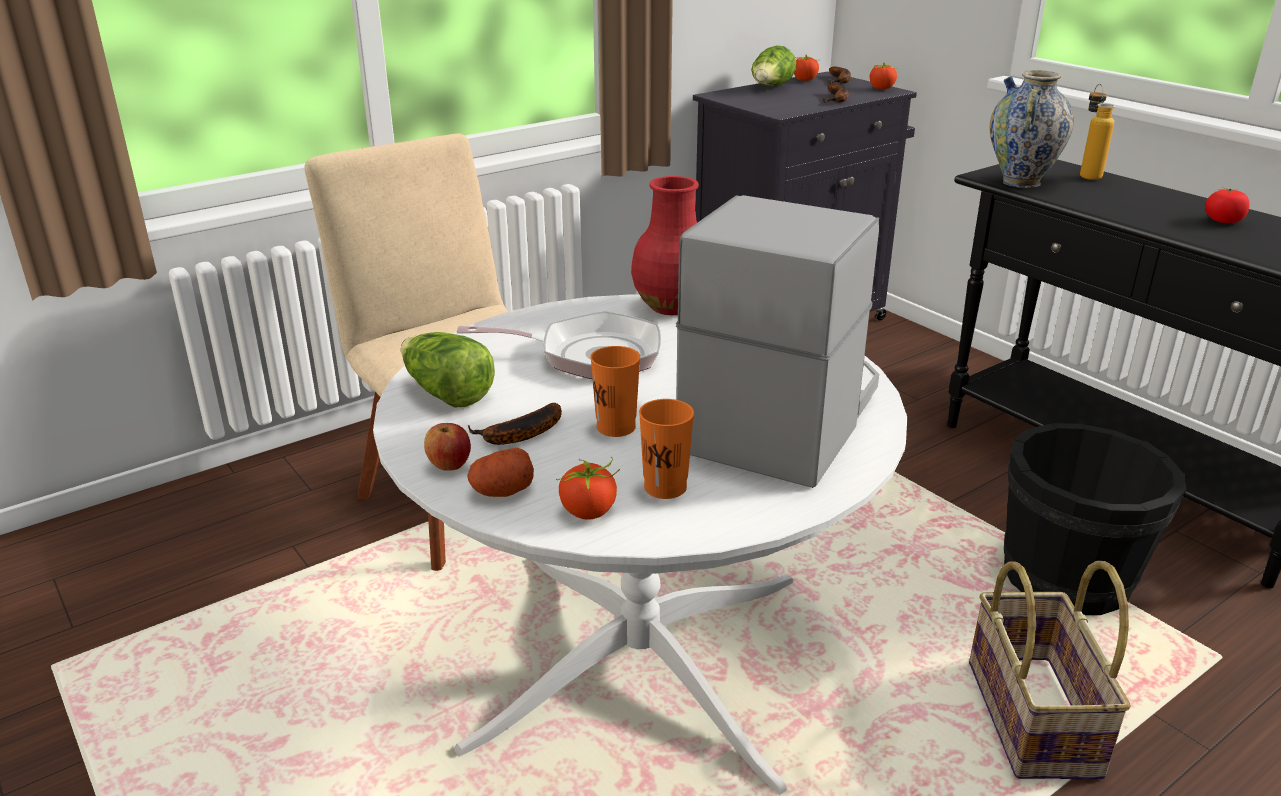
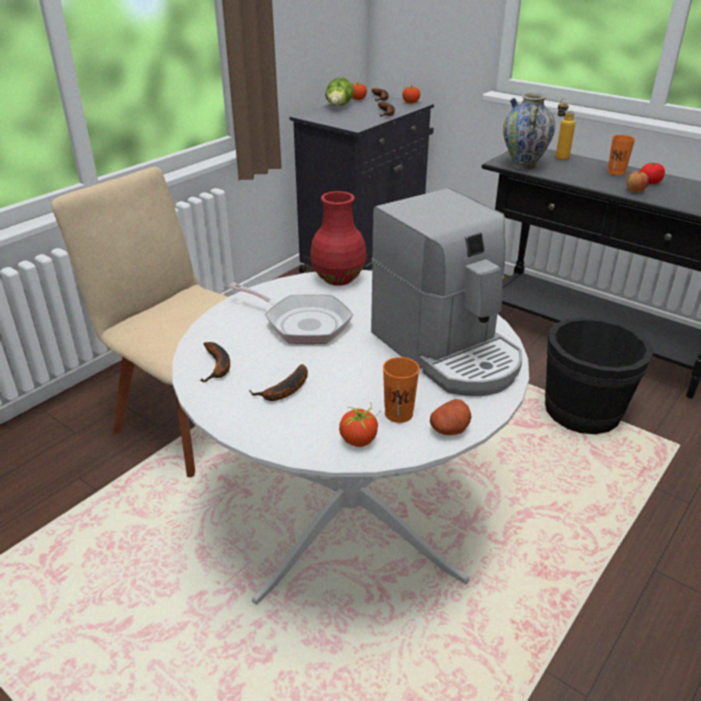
camera: 15 degrees left, 5 degrees up
lettuce [401,332,495,407] -> banana [200,342,230,382]
apple [424,423,471,471] -> apple moved to [627,171,649,192]
frying pan [457,311,661,379] -> frying pan turned 45 degrees clockwise [228,283,354,344]
potato [467,448,534,497] -> potato moved to [430,399,471,435]
orange cup [590,346,640,437] -> orange cup moved to [608,135,635,176]
coffee machine [676,195,879,488] -> coffee machine turned 135 degrees clockwise [371,188,522,396]
basket [969,561,1131,779] -> none

